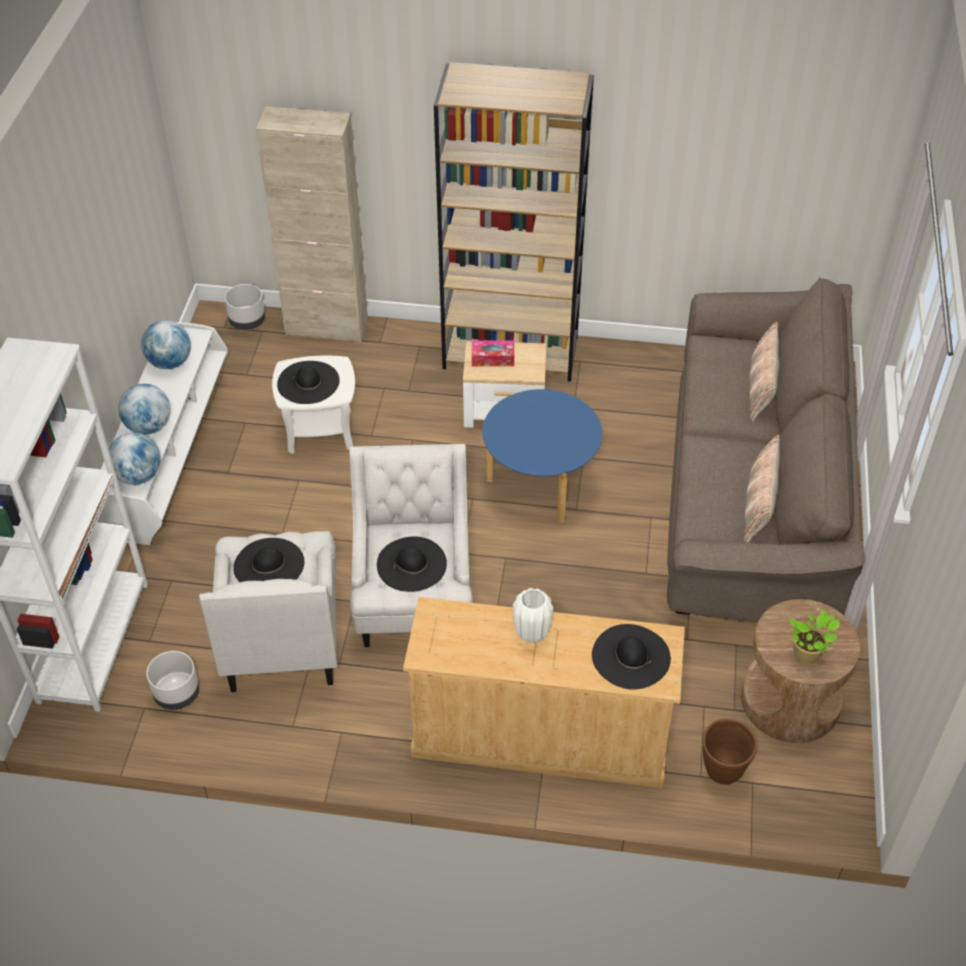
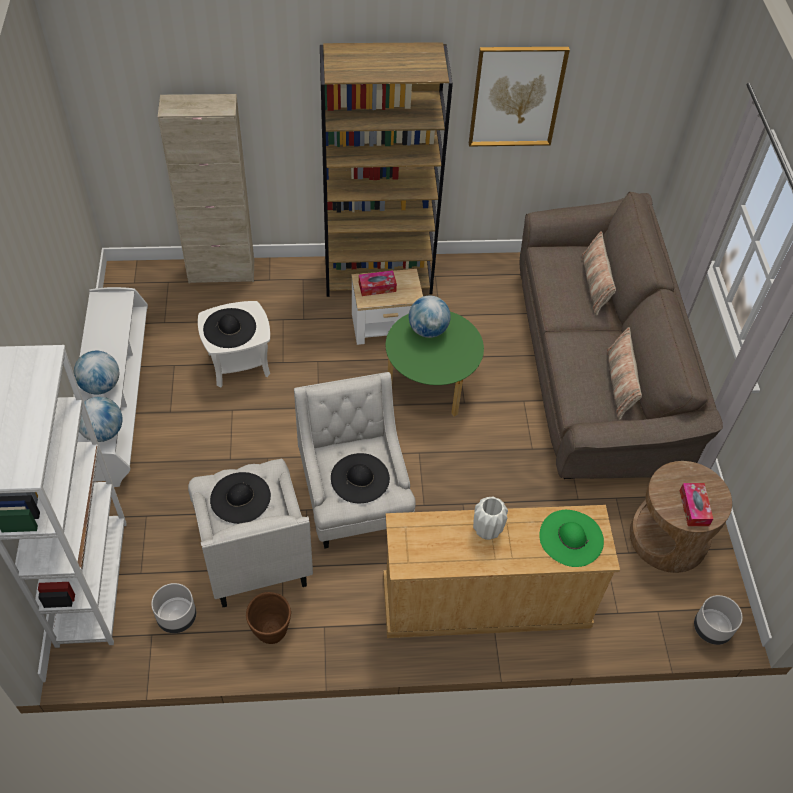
camera: 15 degrees left, 5 degrees up
globe [141,320,191,369] -> globe moved to [409,296,451,338]
grey planter [225,284,265,330] -> grey planter moved to [694,595,743,645]
blue coffee table [482,389,602,524] -> green coffee table [386,312,484,417]
black hat [592,624,671,690] -> green hat [539,510,604,567]
brown planter [702,718,757,785] -> brown planter moved to [246,592,291,644]
potted plant [788,608,839,664] -> tissue box [679,483,713,526]
none -> picture [469,47,570,146]

